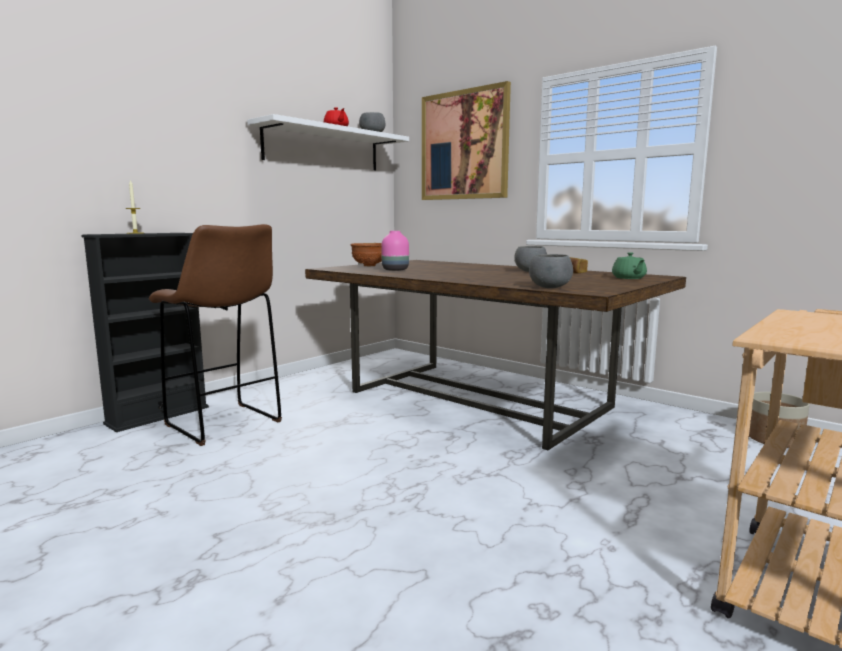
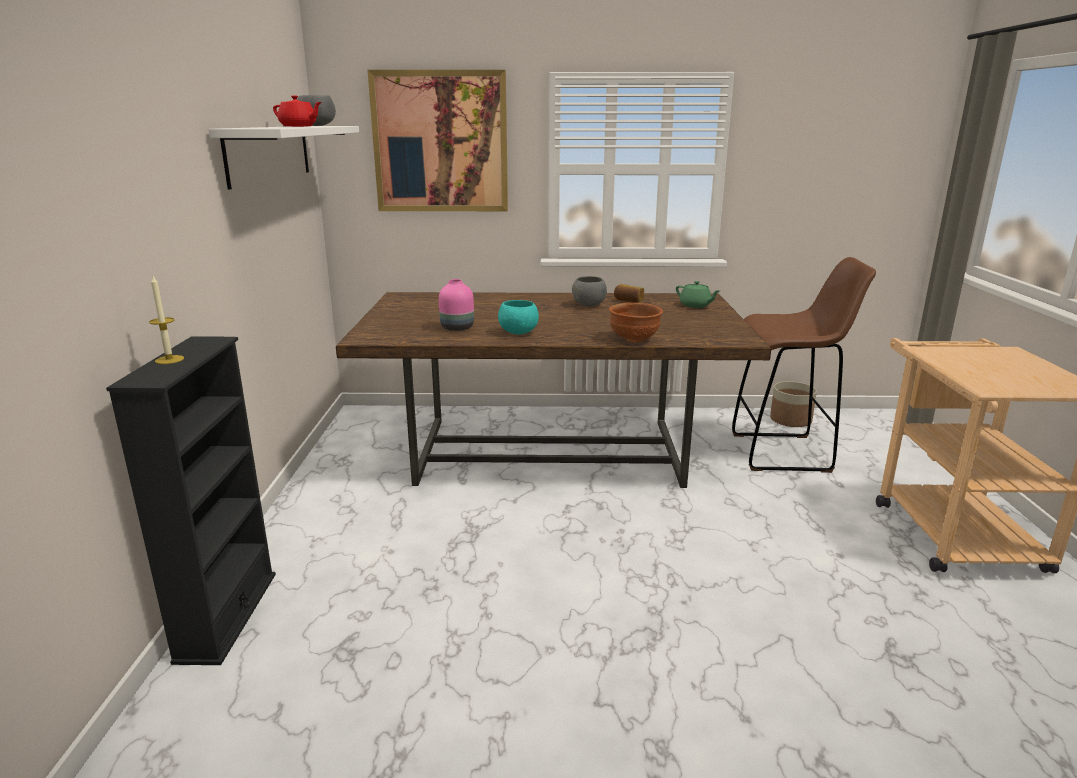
camera: 40 degrees left, 10 degrees up
brown stool [149,224,282,446] -> brown stool moved to [732,257,876,473]
brown bowl [350,243,382,266] -> brown bowl moved to [609,303,663,342]
grey bowl [529,254,573,288] -> none
none -> turquoise bowl [498,300,539,335]

